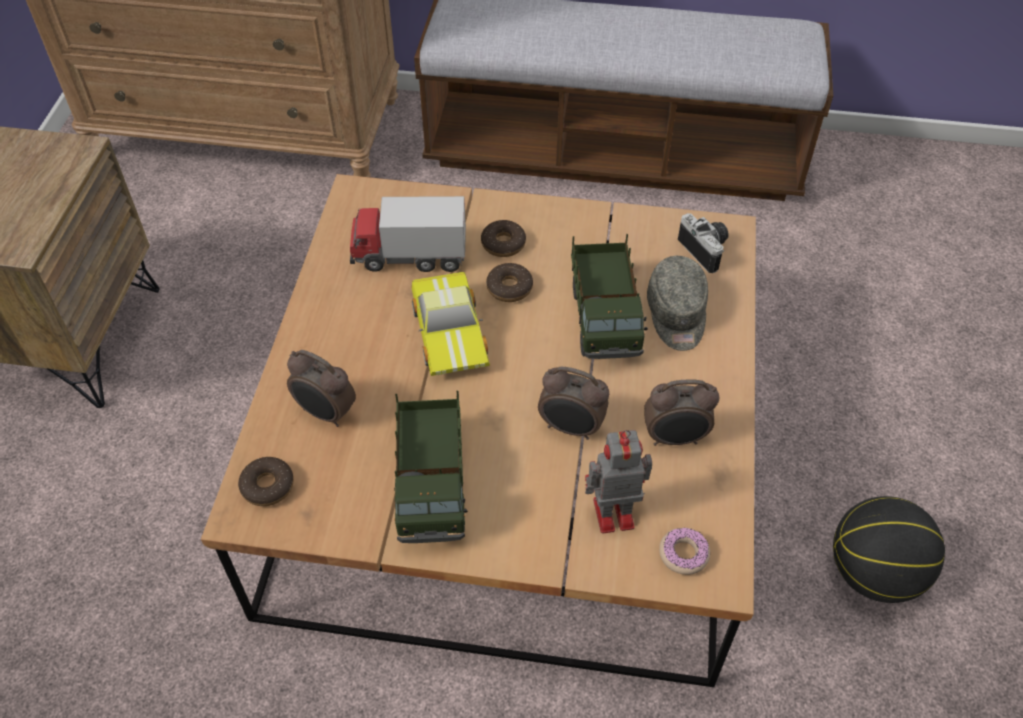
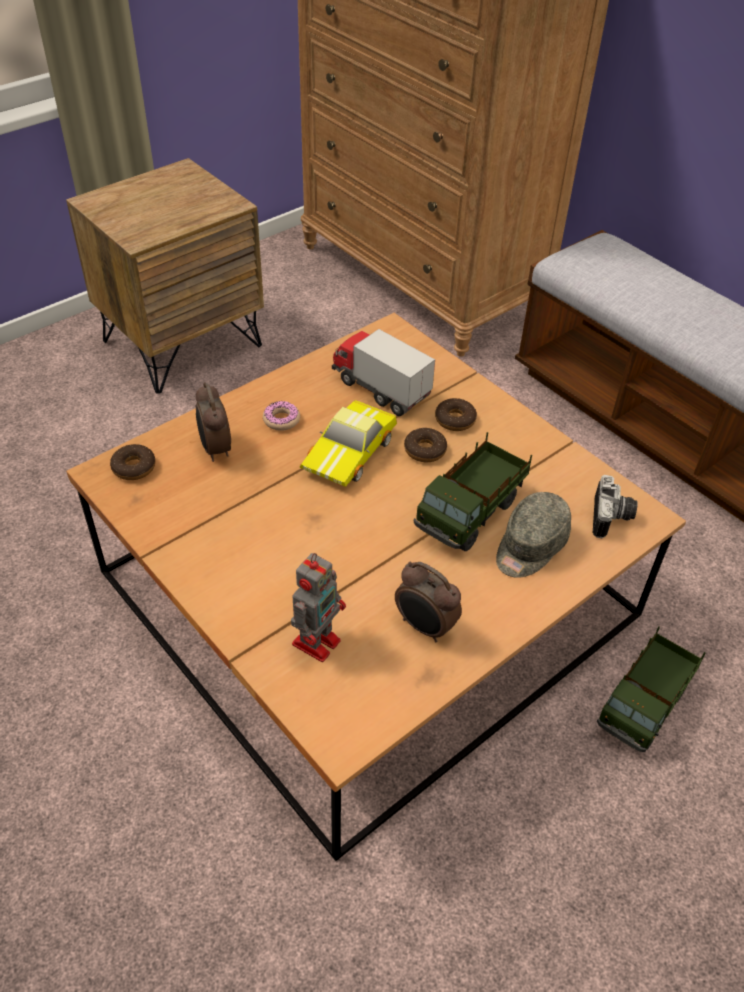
camera: 40 degrees right, 5 degrees down
toy truck [394,391,468,543] -> toy truck moved to [597,626,705,752]
alarm clock [538,367,609,440] -> none
toy robot [585,430,652,533] -> toy robot turned 90 degrees clockwise [291,553,346,662]
donut [659,528,710,575] -> donut moved to [263,401,300,431]
basketball [833,496,945,603] -> none

